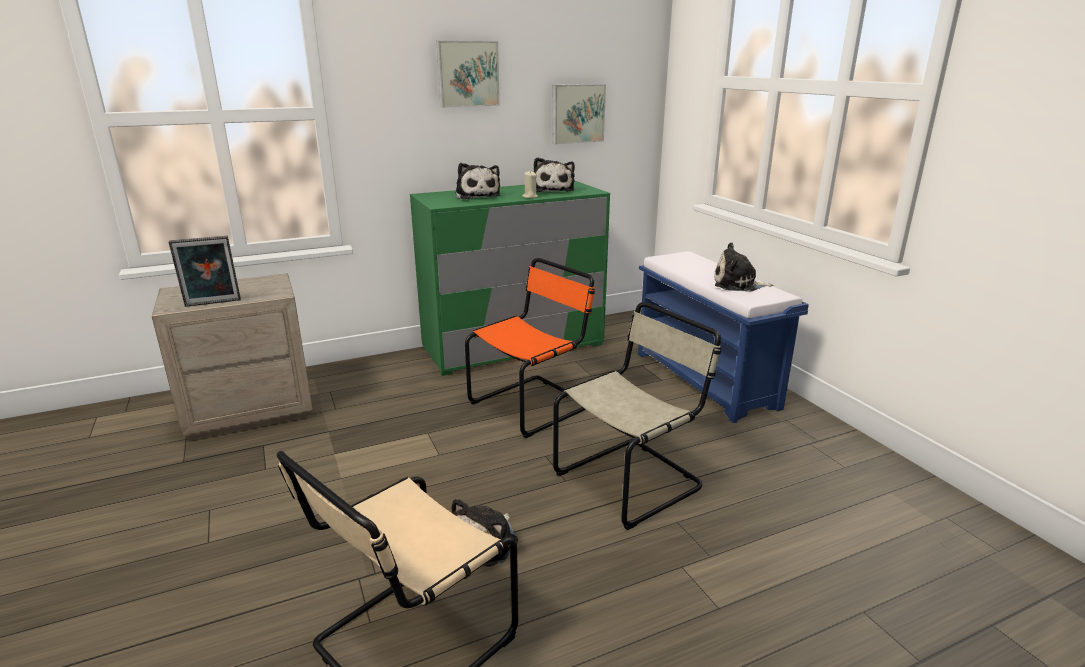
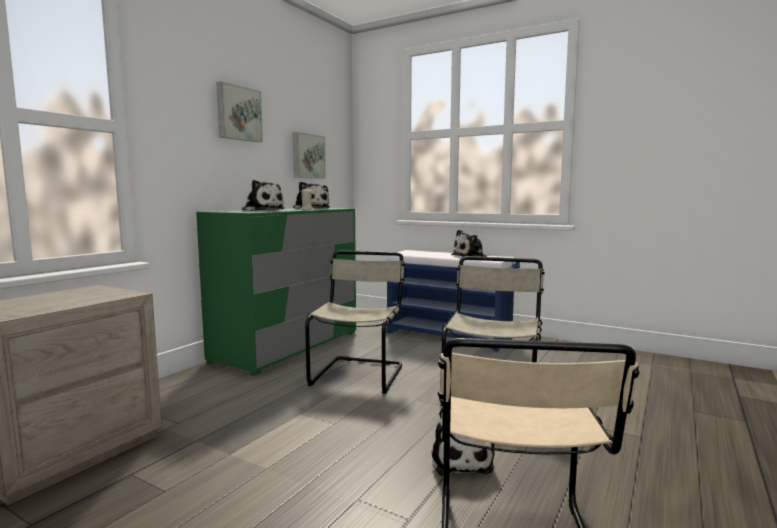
camera: 35 degrees left, 15 degrees down
picture frame [169,236,241,307] -> none
orange chair [465,258,595,438] -> beige chair [305,251,405,394]

